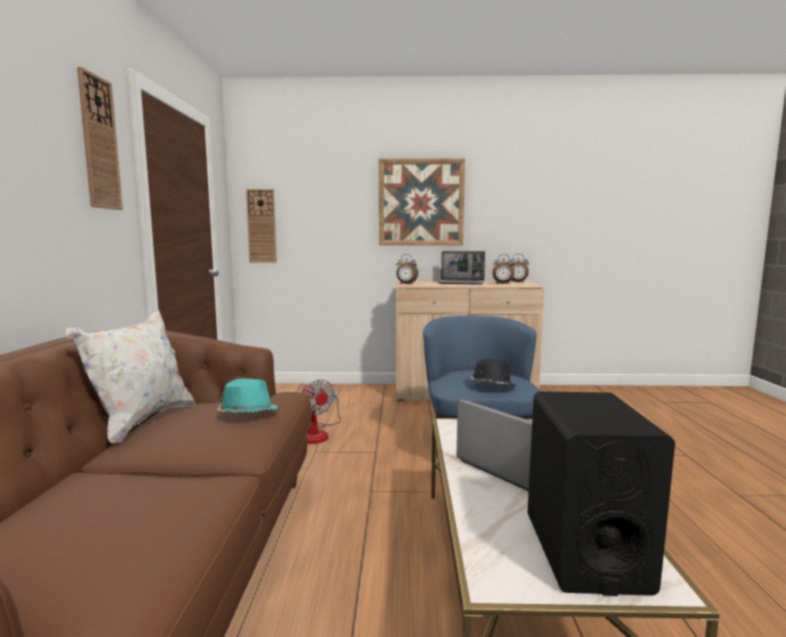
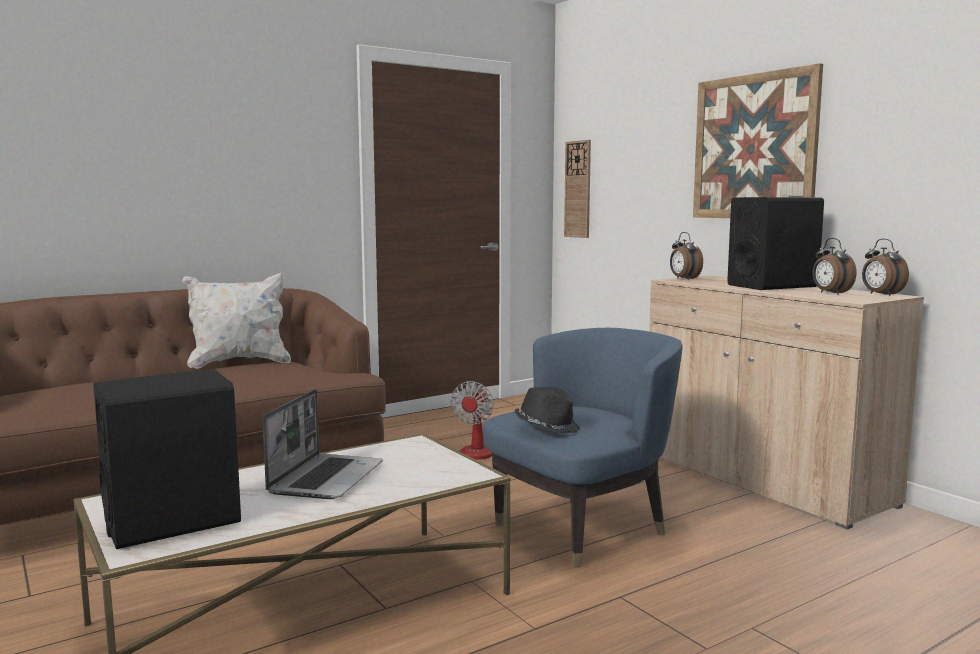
camera: 55 degrees right, 0 degrees up
wall clock [77,67,123,210] -> none
turquoise hat [217,379,278,413] -> none
laptop [438,251,485,285] -> black speaker [727,197,824,290]

